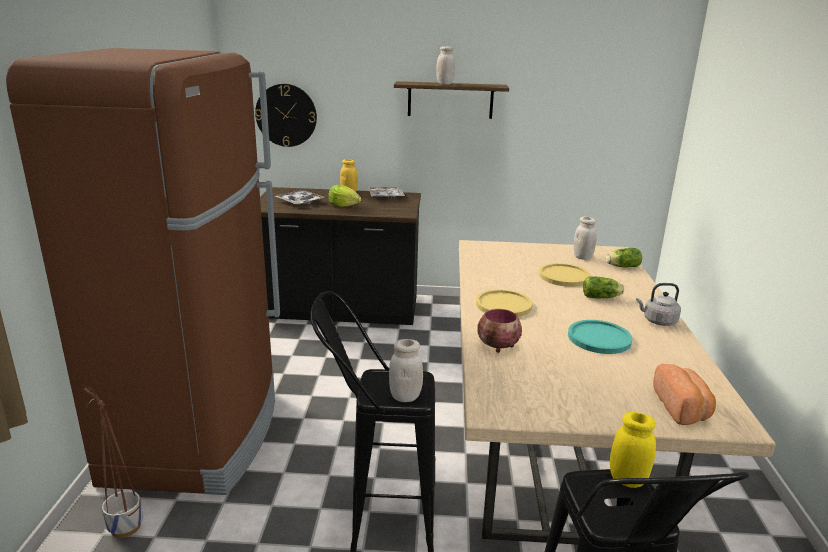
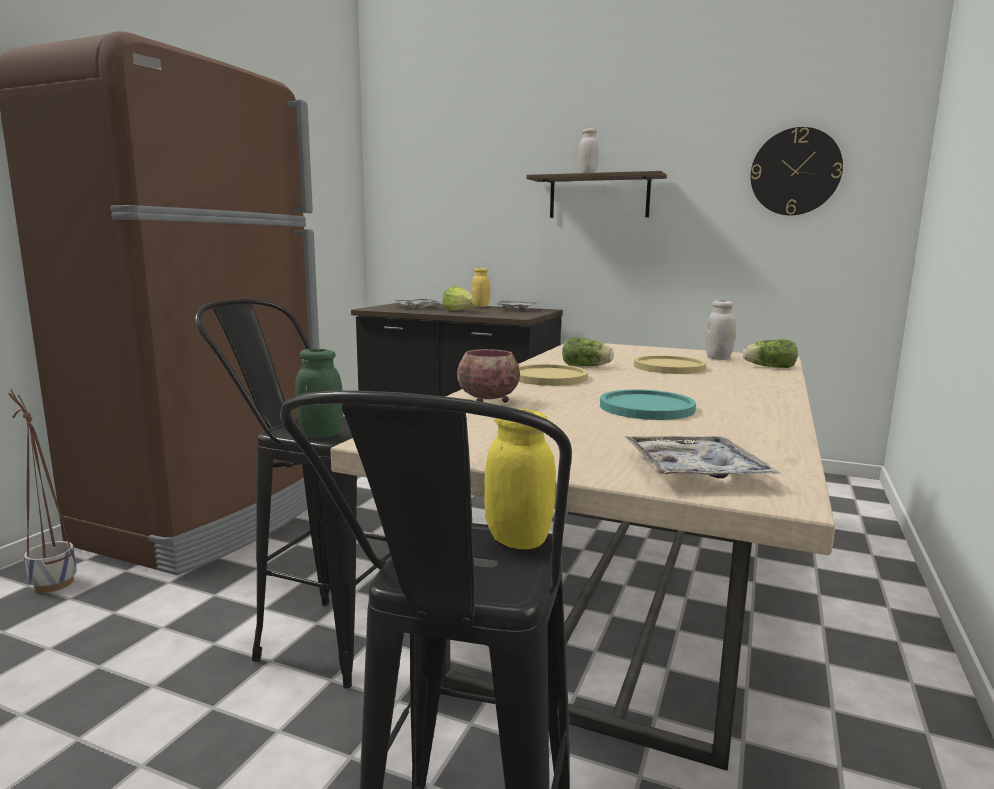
camera: 20 degrees right, 10 degrees down
wall clock [255,84,317,147] -> wall clock moved to [751,127,843,215]
white jar [389,339,423,402] -> green jar [295,348,343,438]
lettuce [583,276,624,298] -> lettuce moved to [562,337,614,366]
grey kettle [636,283,681,326] -> none
bread [653,364,716,425] -> tray [624,436,780,478]

